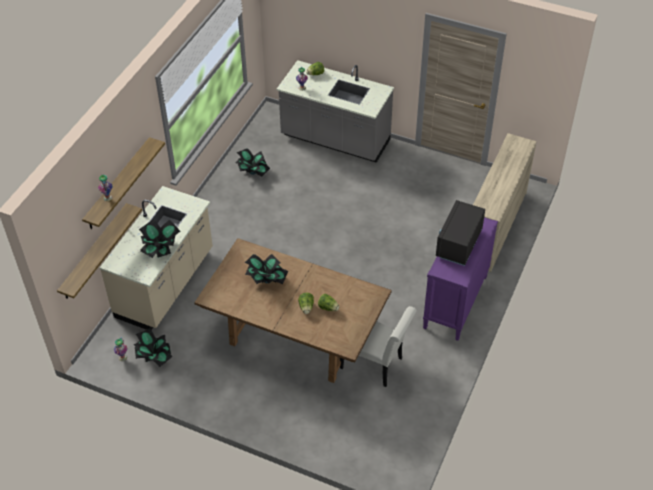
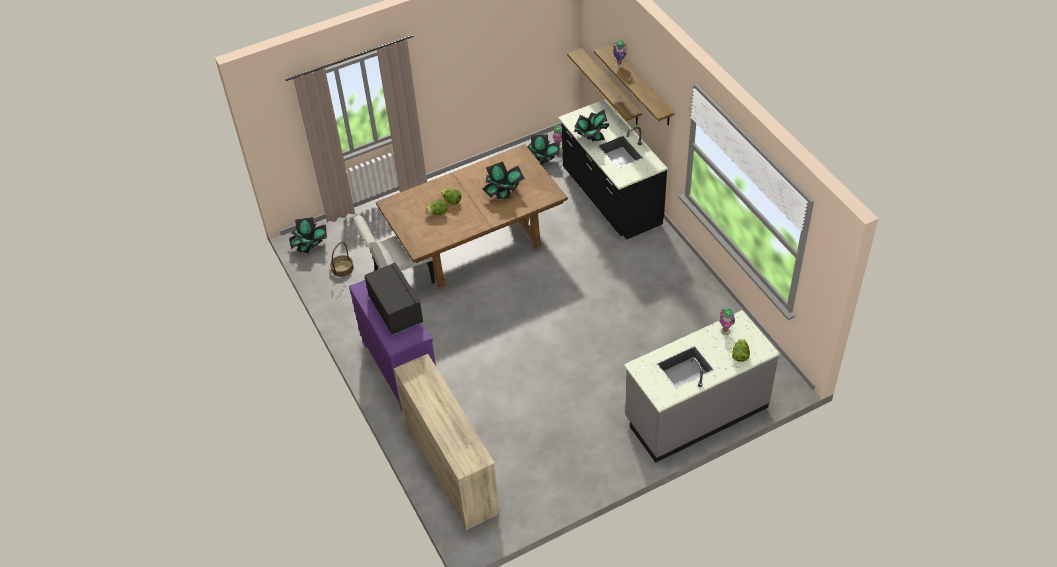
camera: 130 degrees right, 0 degrees up
beige counter [100,186,213,330] -> black counter [558,99,668,240]
potted plant [236,148,270,177] -> potted plant moved to [289,217,327,253]
none -> basket [330,242,354,277]

